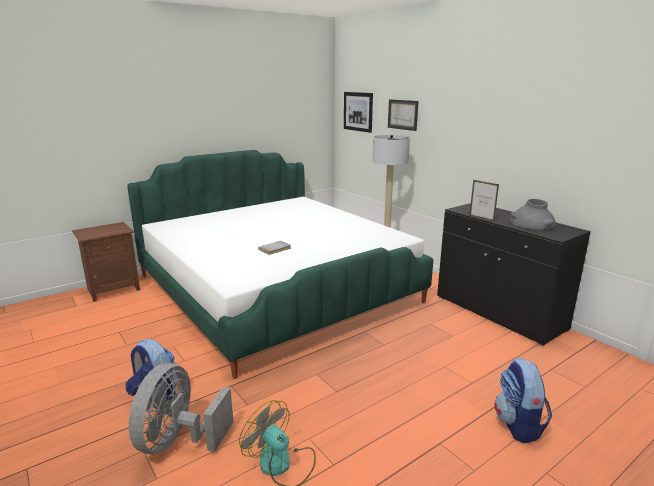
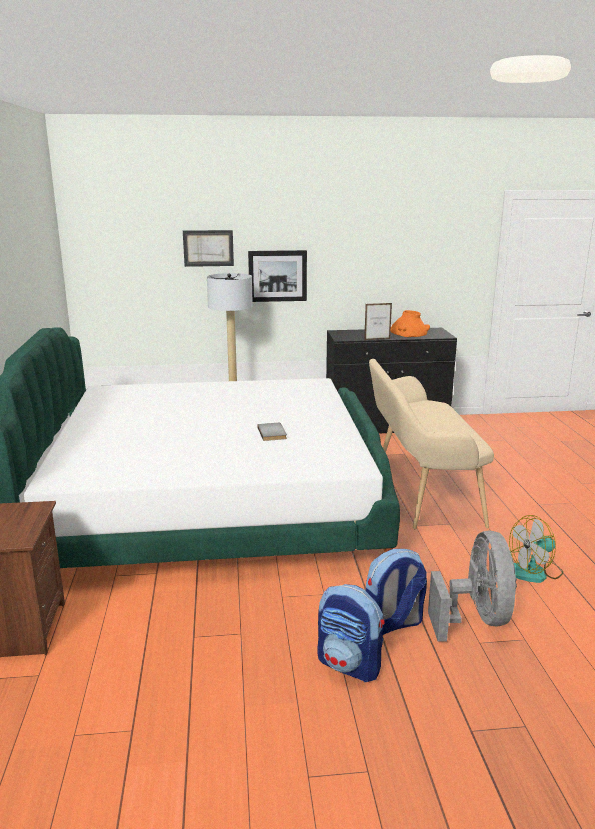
camera: 60 degrees left, 0 degrees up
grey fan [129,363,233,454] -> grey fan turned 135 degrees counterclockwise [428,531,517,642]
picture [344,92,373,133] -> picture moved to [248,250,307,302]
backpack [494,357,552,443] -> backpack moved to [317,584,385,682]
grey vase [510,199,556,230] -> orange vase [391,310,430,337]
none -> beige bench [369,359,494,529]

